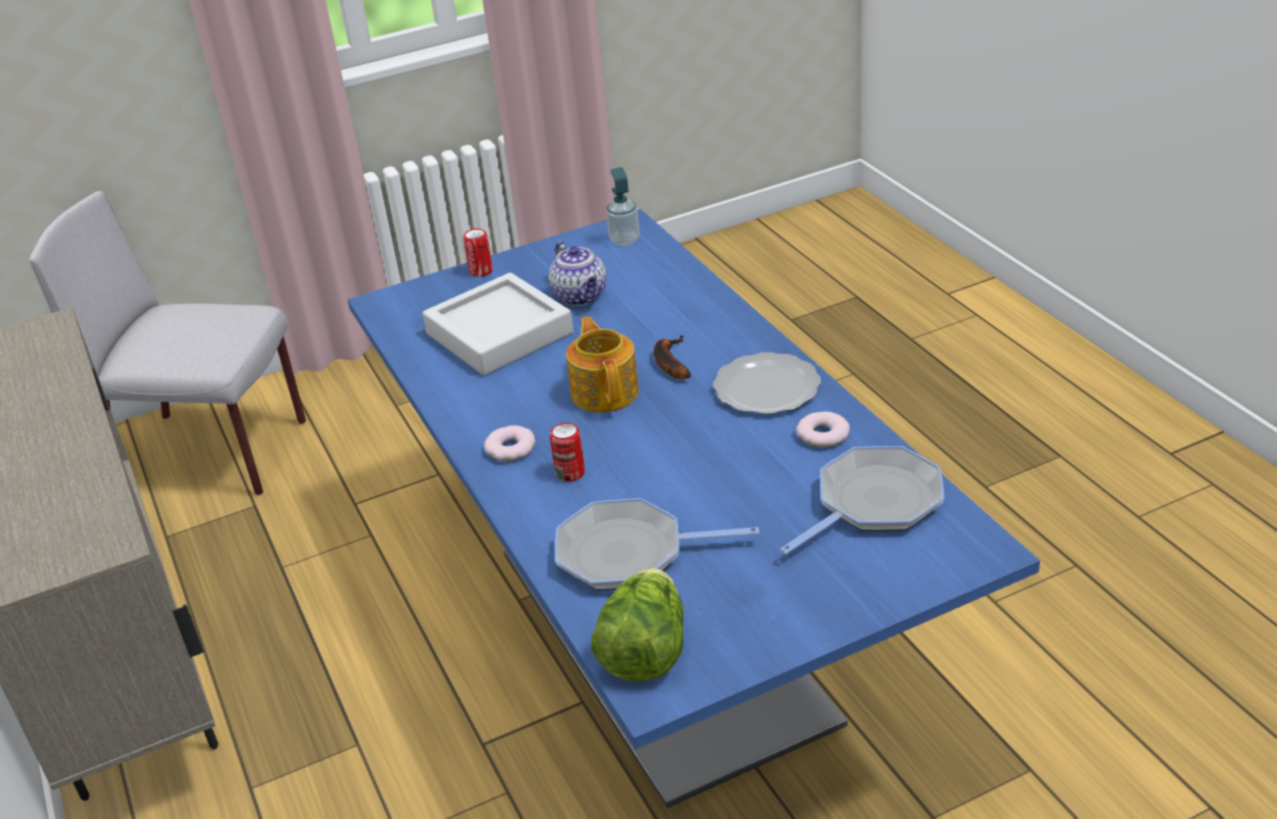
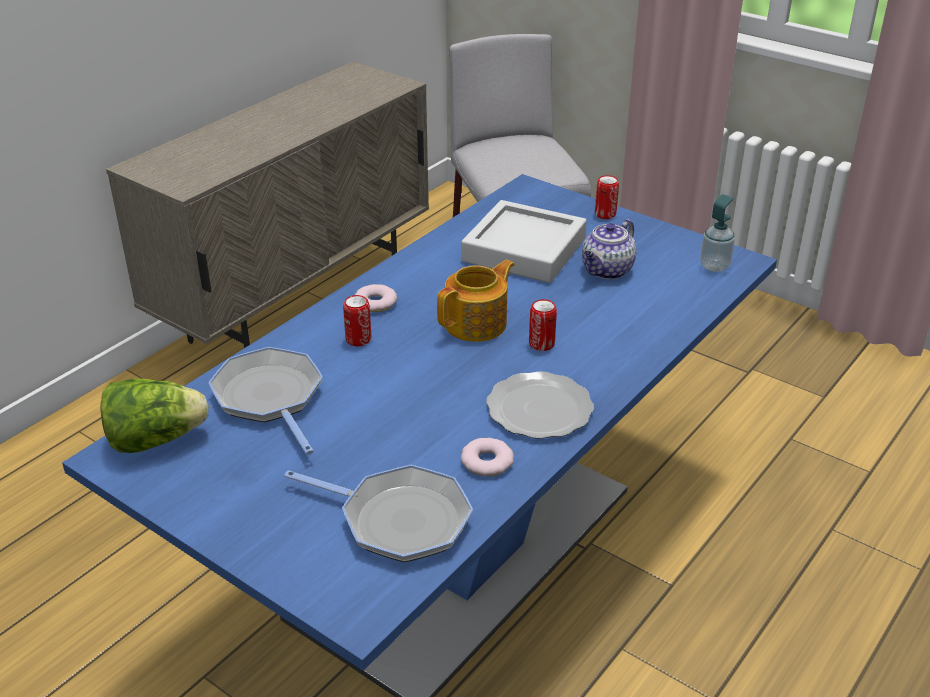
camera: 60 degrees right, 0 degrees up
banana [654,335,691,379] -> can [529,299,557,351]

